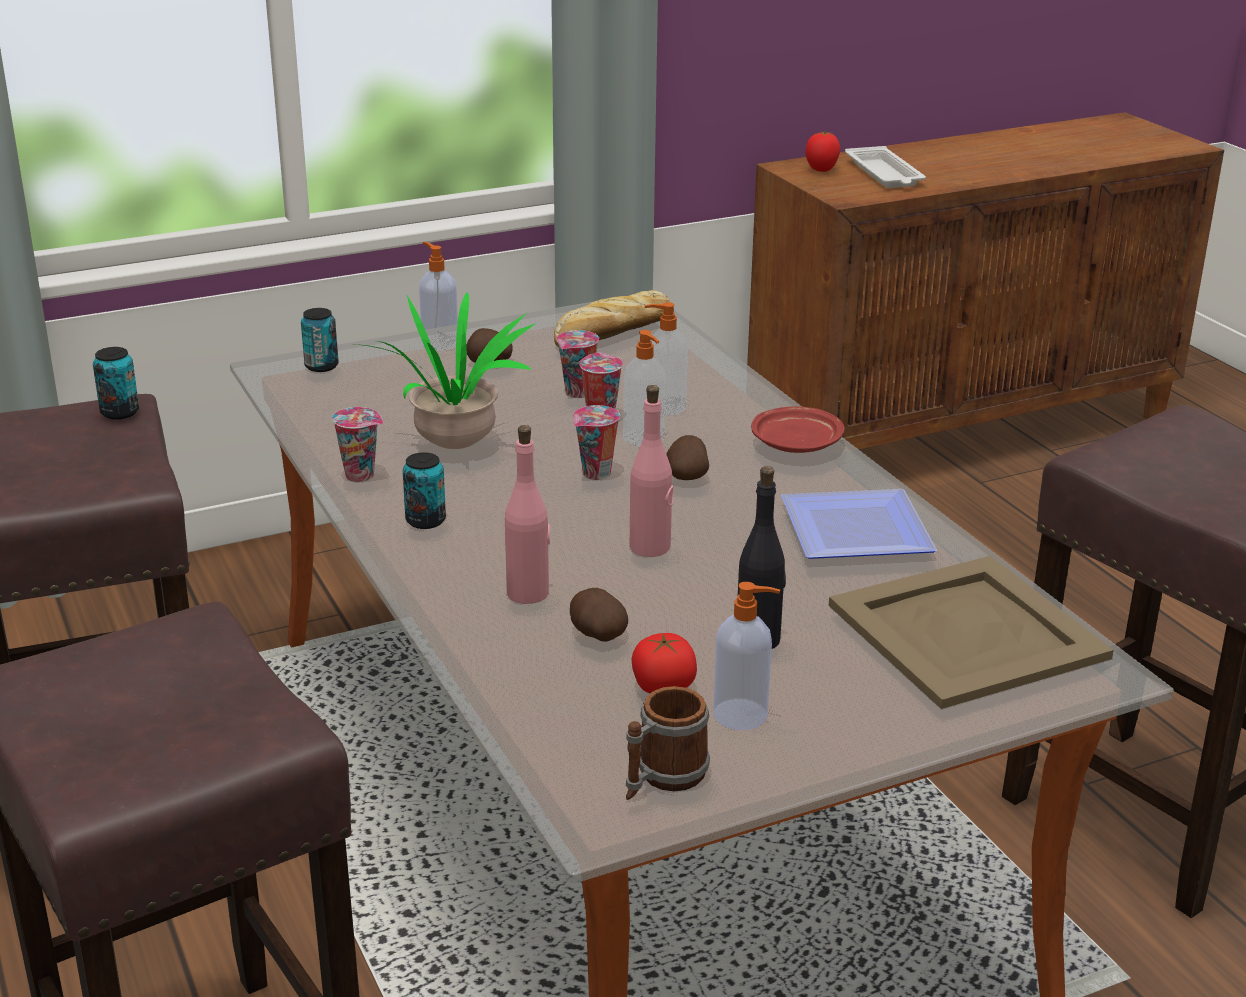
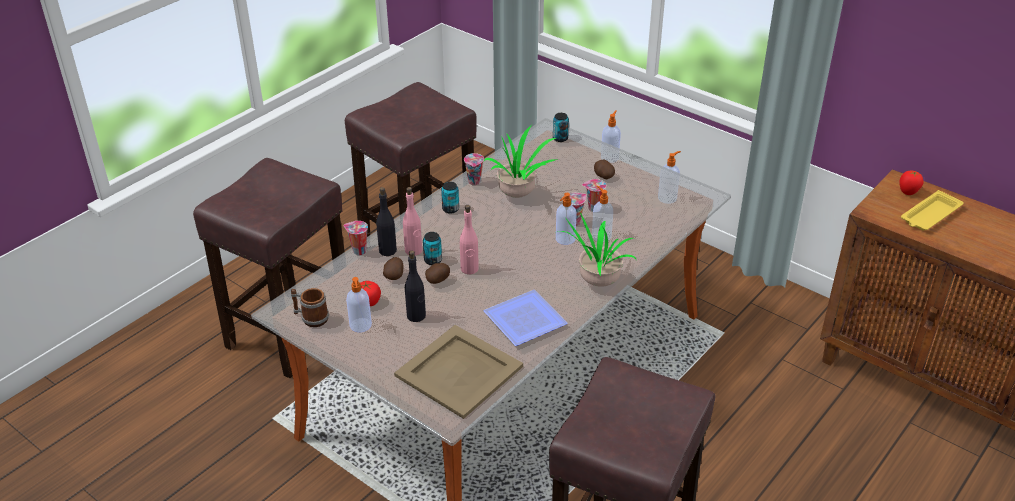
camera: 65 degrees right, 10 degrees up
can [93,347,139,419] -> can moved to [423,232,442,265]
bread [554,290,674,347] -> soap dispenser [658,151,681,204]
cup [573,405,620,480] -> cup moved to [343,221,368,255]
potato [667,435,709,480] -> potato moved to [425,263,450,284]
red plate [751,406,844,453] -> potted plant [557,212,637,287]
white tray [845,146,926,188] -> yellow tray [901,190,964,231]
none -> black bottle [376,187,397,256]

